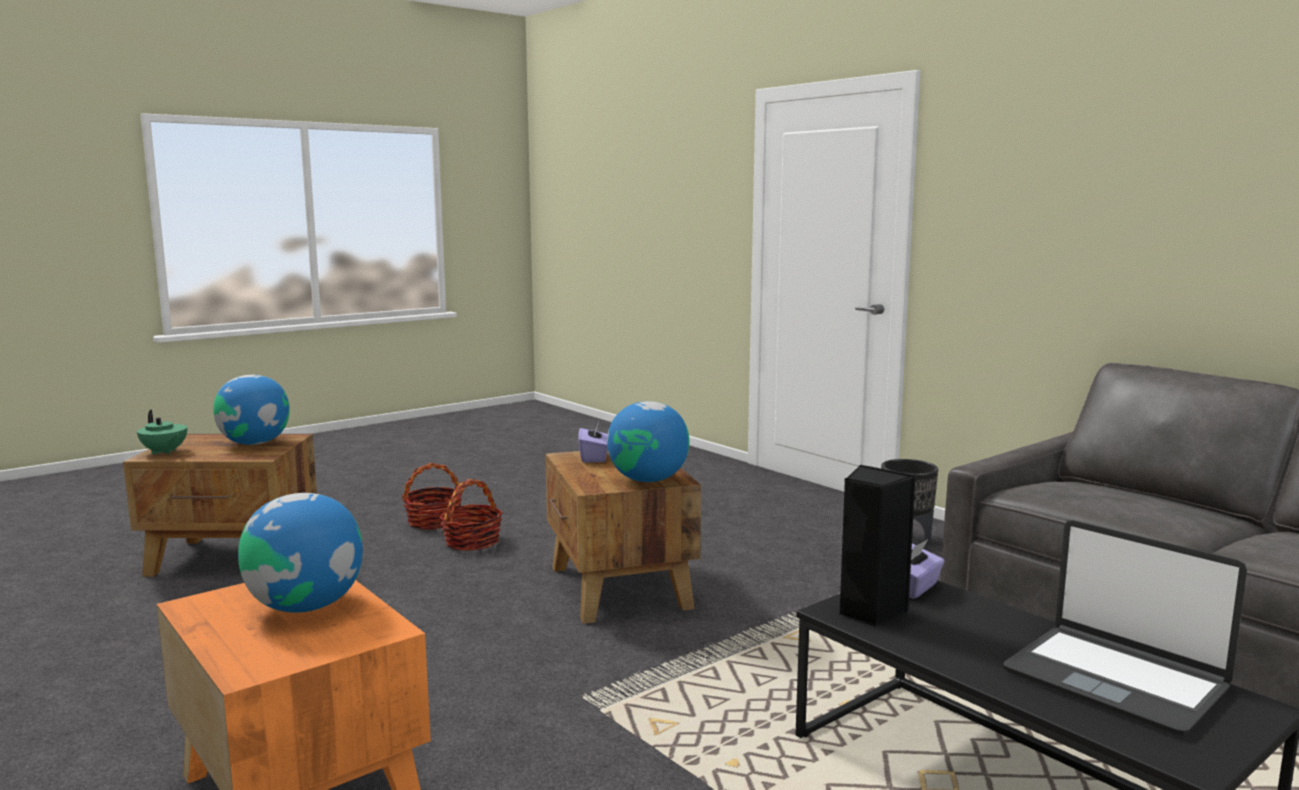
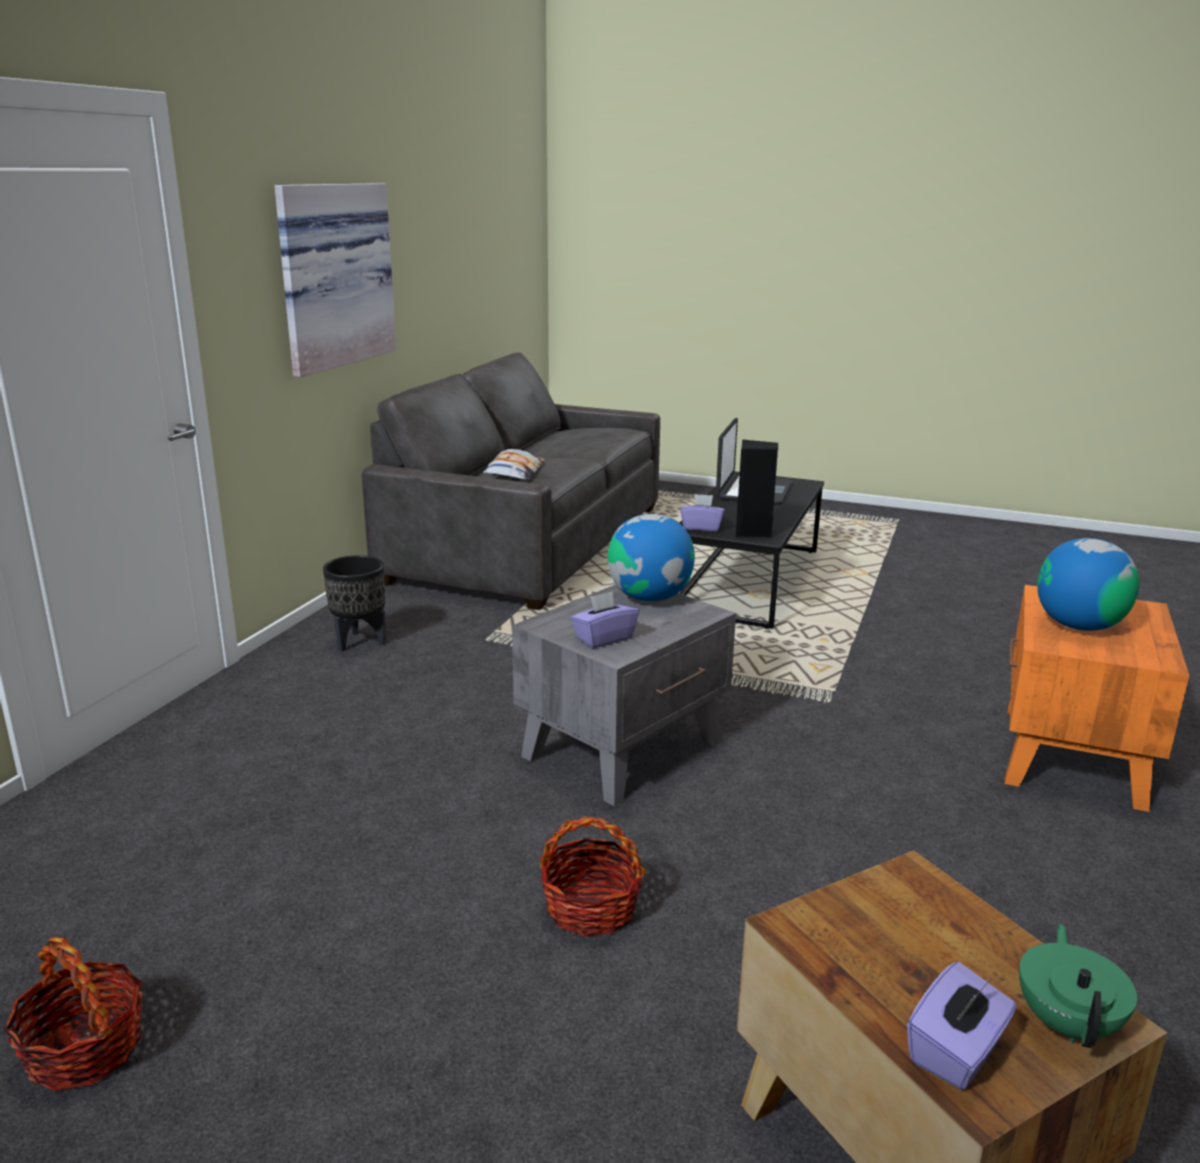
camera: 120 degrees left, 10 degrees up
globe [213,375,290,445] -> none
basket [402,463,464,530] -> basket moved to [3,937,143,1091]
brown side table [545,450,701,624] -> grey side table [512,585,736,806]
none -> picture [275,183,396,377]
none -> pillow [483,449,545,480]
none -> purple tissue box [907,962,1017,1090]

